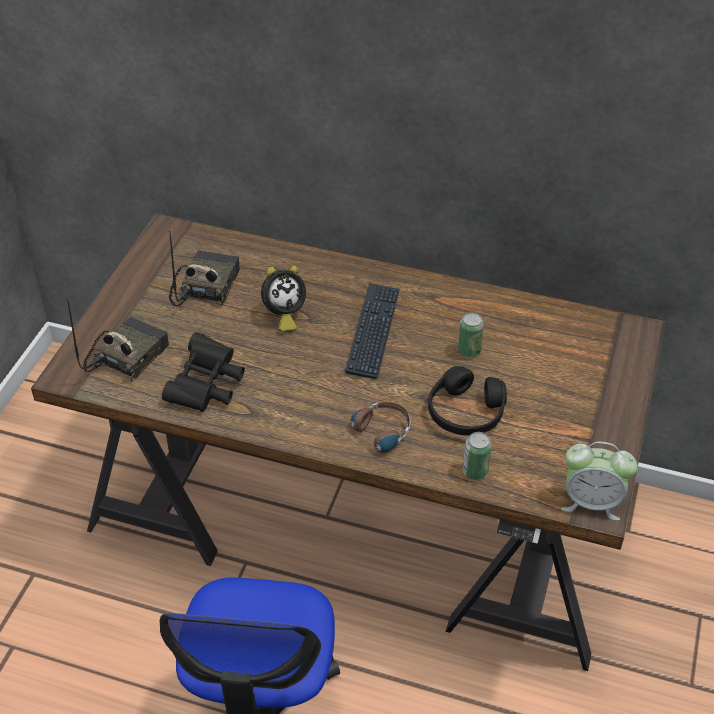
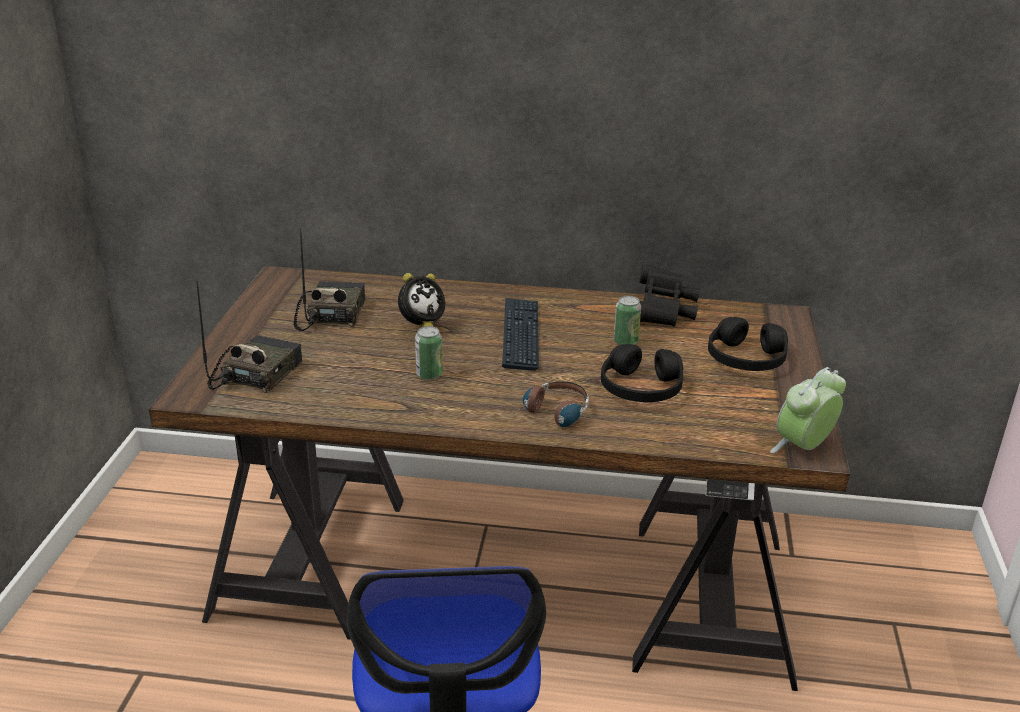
camera: 10 degrees left, 15 degrees down
black binoculars [162,332,245,412] -> black binoculars moved to [639,264,700,327]
can [463,432,492,480] -> can moved to [415,326,443,380]
alarm clock [561,442,638,521] -> alarm clock turned 135 degrees clockwise [770,367,846,453]
none -> black headphones [708,317,788,371]

